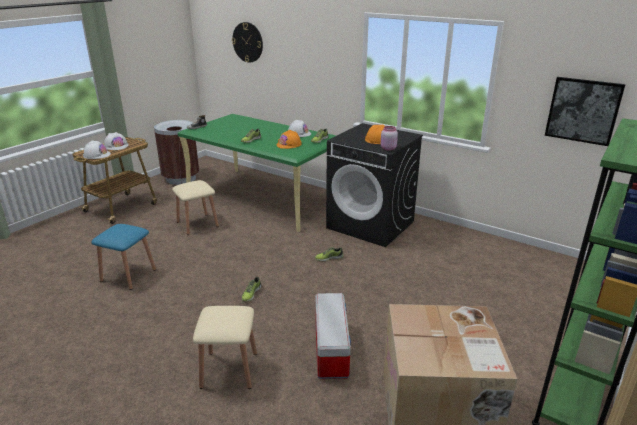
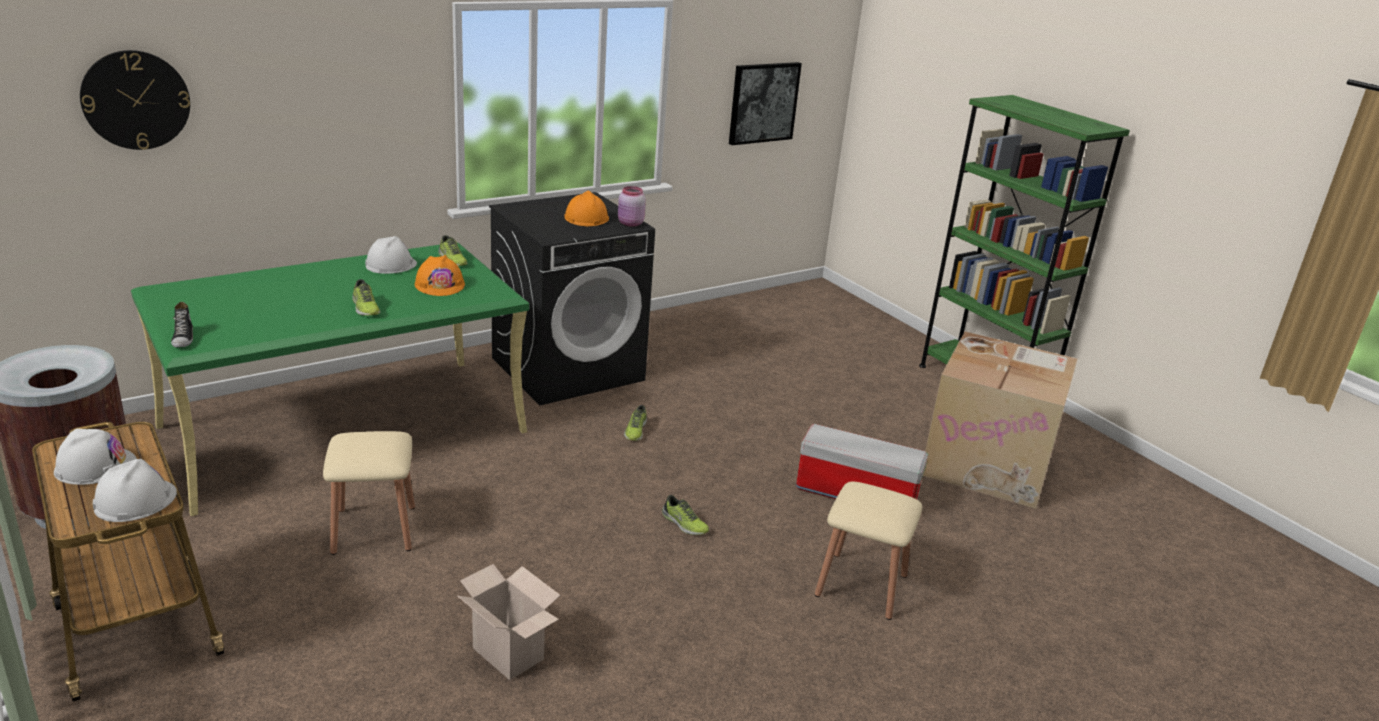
camera: 70 degrees left, 0 degrees up
blue stool [91,224,156,290] -> cardboard box [457,564,560,680]

